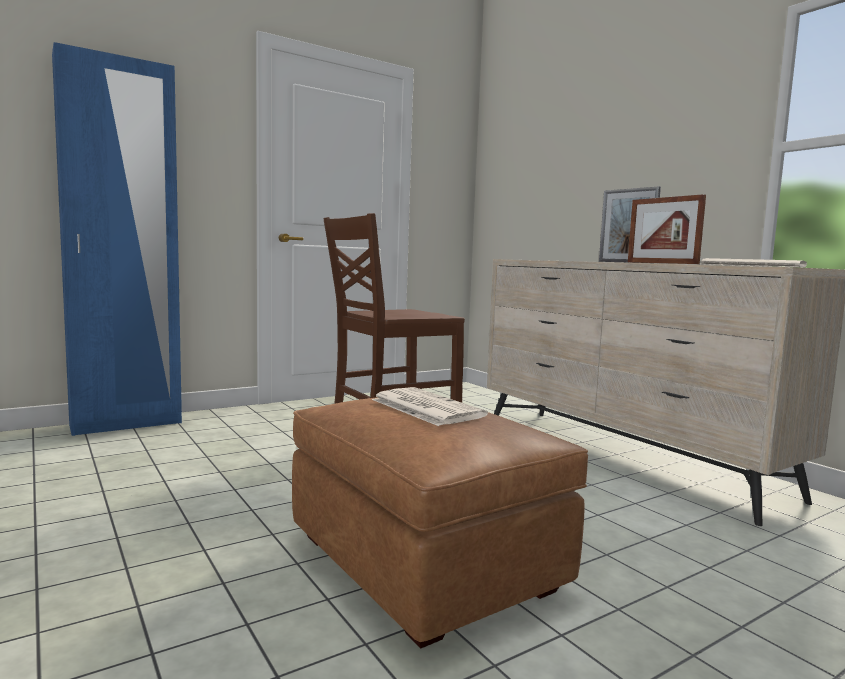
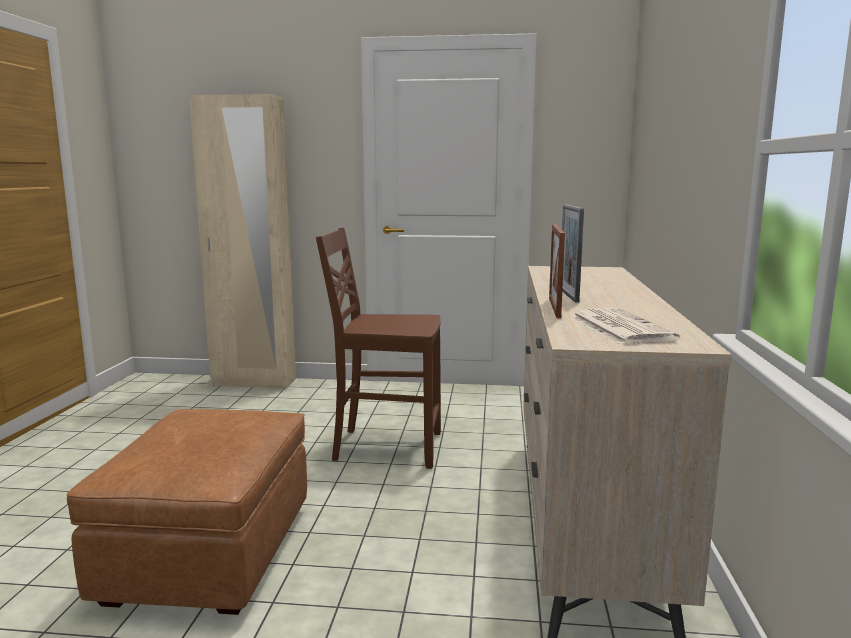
camera: 40 degrees right, 5 degrees up
blue wardrobe [52,42,182,436] -> beige wardrobe [189,94,296,389]
newspaper [372,387,488,426] -> none

